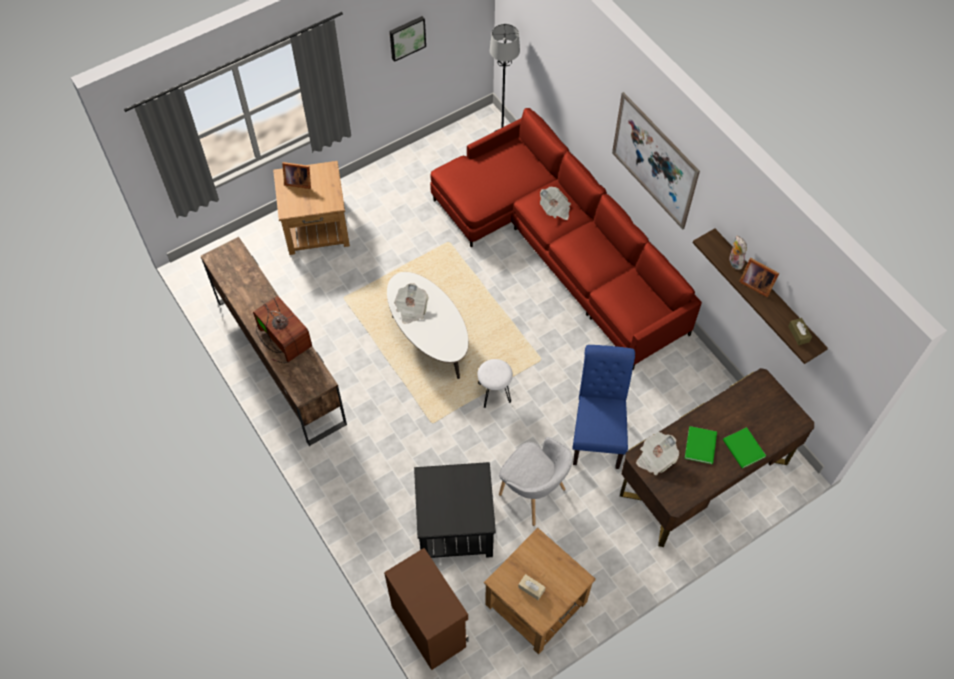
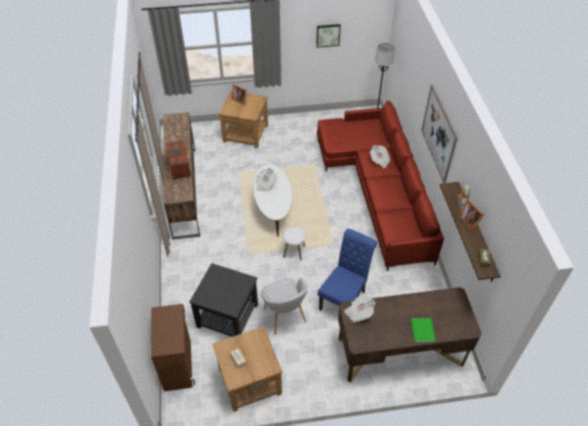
camera: 25 degrees right, 10 degrees down
green book [685,426,717,464] -> none

